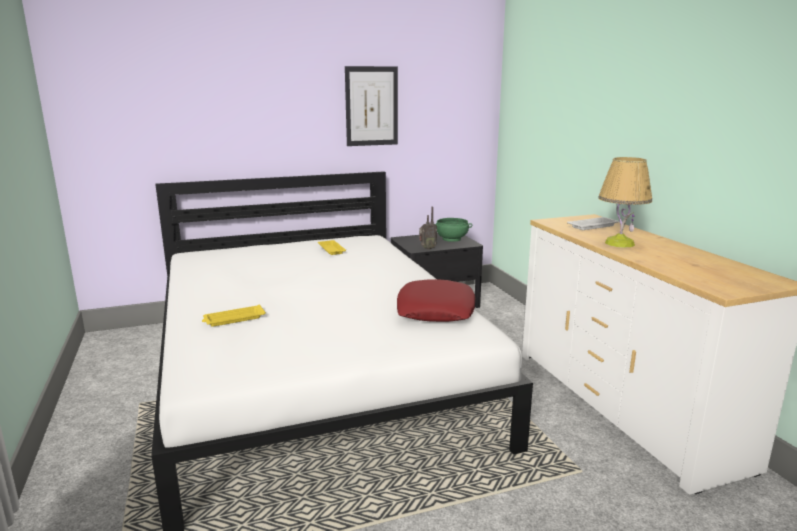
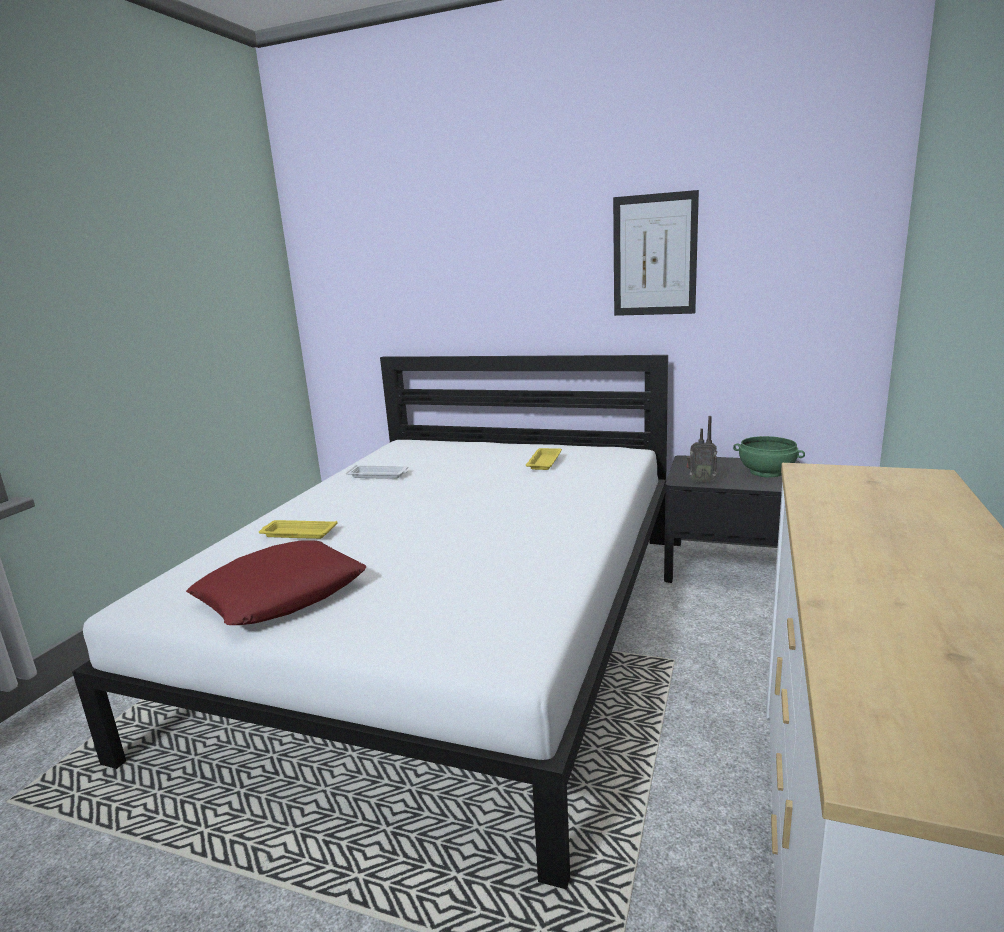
camera: 40 degrees right, 0 degrees up
red pillow [397,279,475,322] -> red pillow moved to [186,540,367,625]
white tray [567,217,619,230] -> white tray moved to [346,465,408,479]
table lamp [598,157,652,248] -> none

